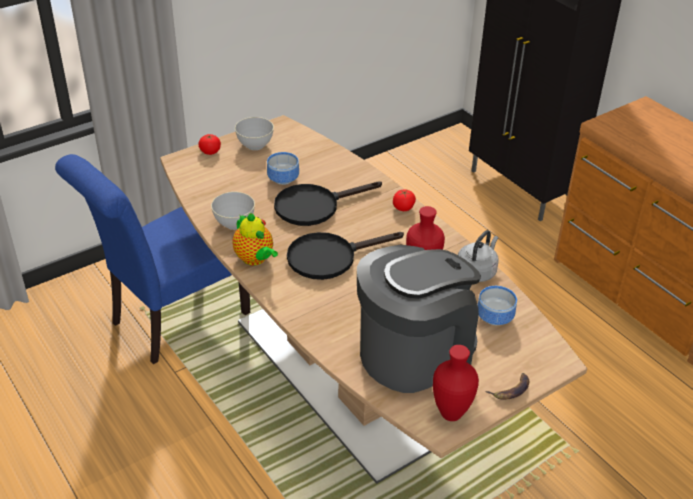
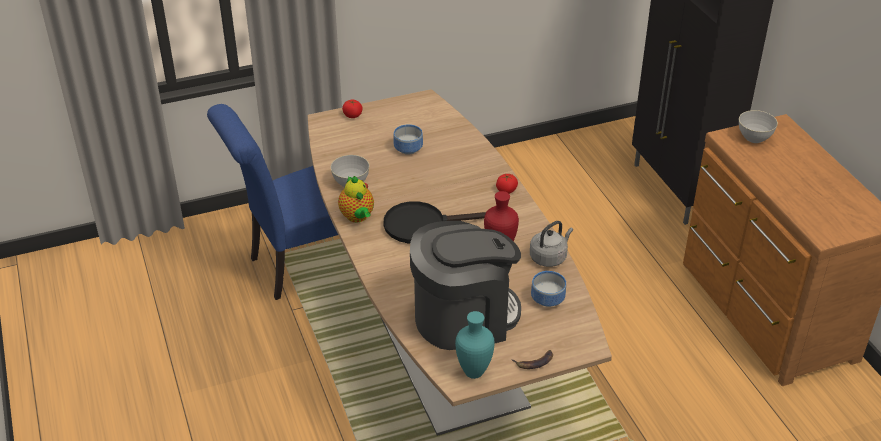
camera: 15 degrees right, 0 degrees up
grey bowl [235,117,274,150] -> grey bowl moved to [739,110,778,143]
black frying pan [274,181,382,226] -> none
red vase [433,345,479,421] -> turquoise vase [455,311,495,379]

